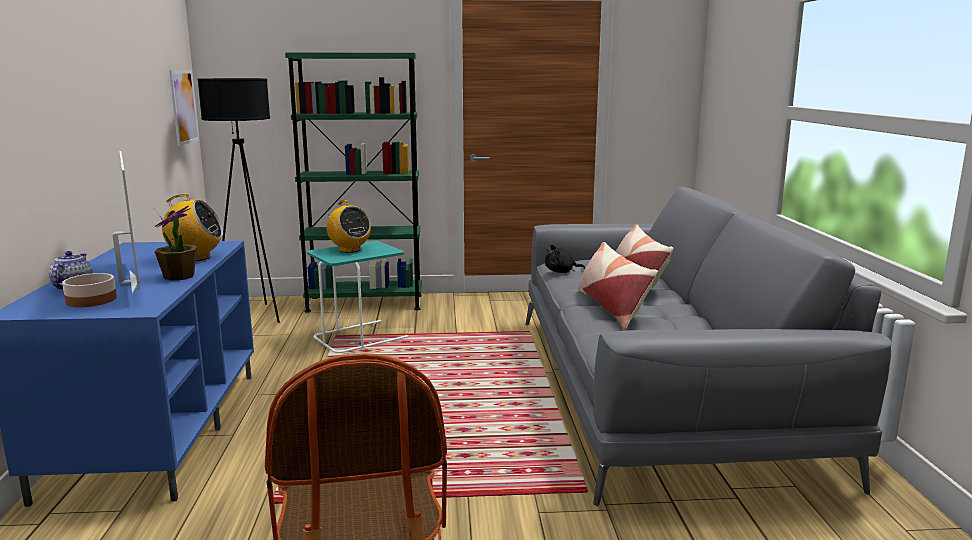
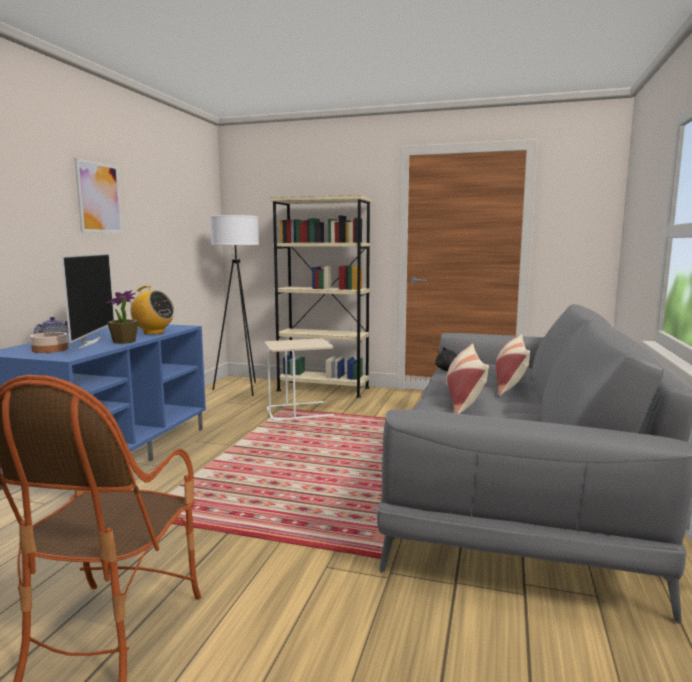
camera: 20 degrees right, 5 degrees down
picture [169,70,199,146] -> picture moved to [75,158,123,233]
black floor lamp [197,78,280,323] -> white floor lamp [210,215,259,396]
green bookcase [285,53,422,313] -> beige bookcase [270,195,372,398]
turquoise side table [307,241,408,353] -> beige side table [265,339,334,421]
radio [326,200,371,253] -> none

